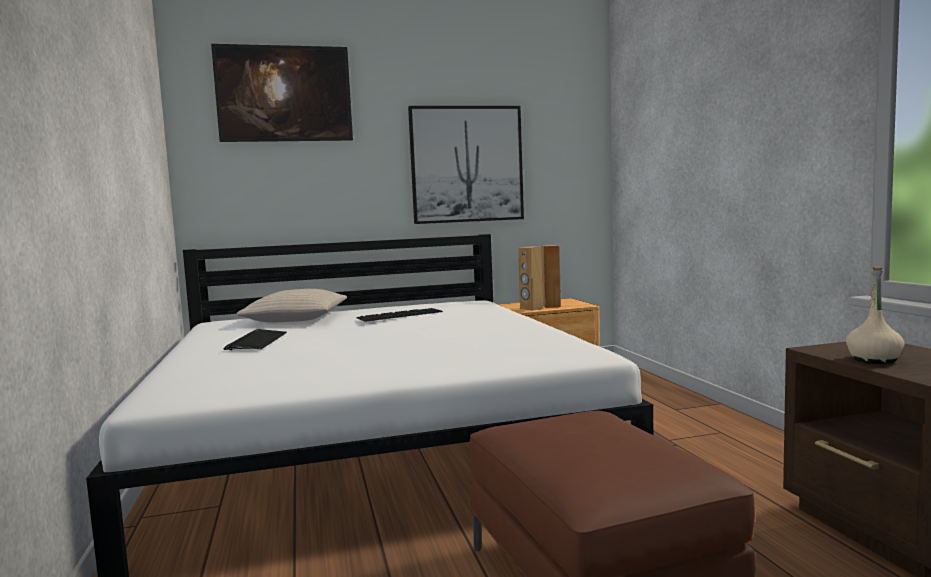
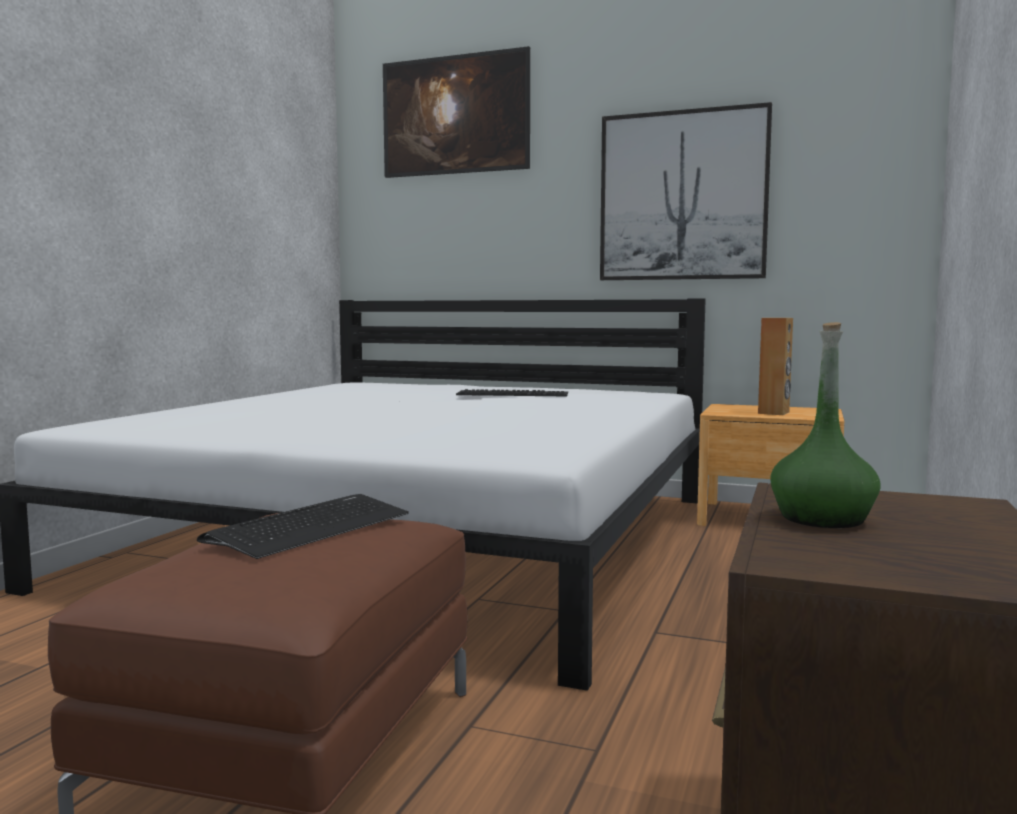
camera: 35 degrees right, 0 degrees up
keyboard [224,329,287,350] -> keyboard moved to [197,494,409,559]
beige pillow [236,289,347,322] -> none
brown speaker [518,246,543,311] -> none
beige bottle [846,266,904,364] -> green bottle [770,322,881,528]

